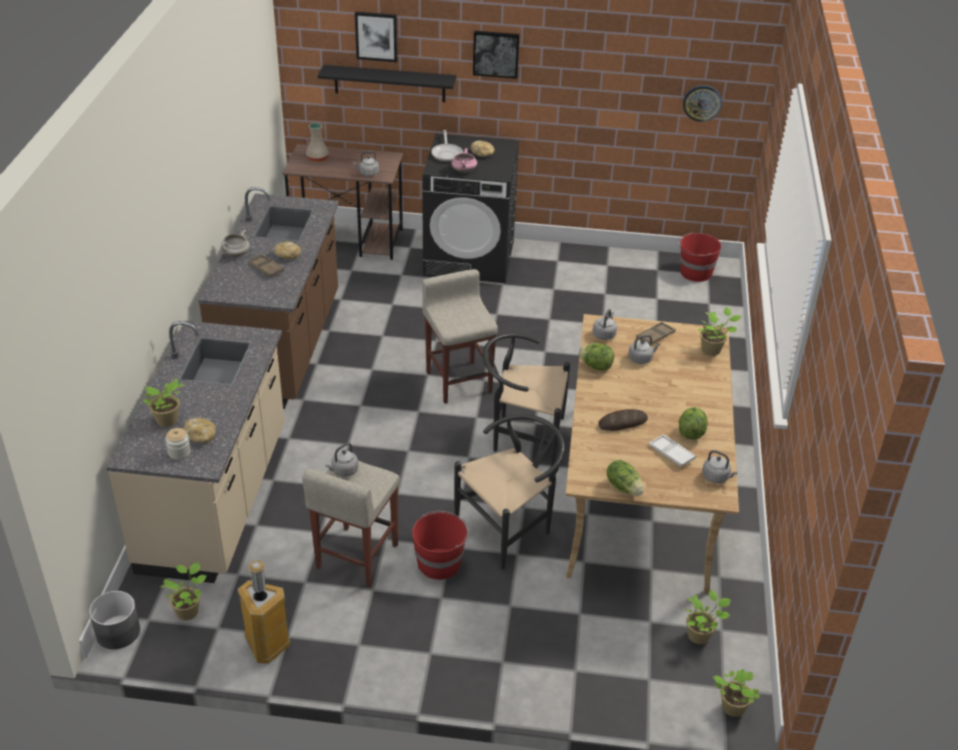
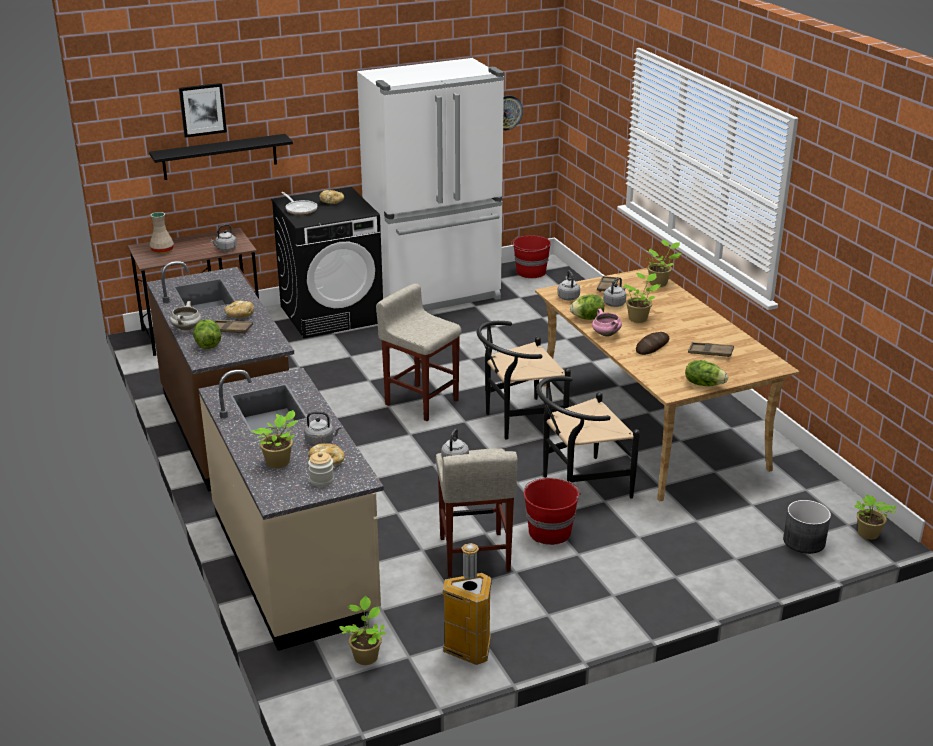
camera: 30 degrees left, 10 degrees down
grey planter [89,591,140,649] -> grey planter moved to [783,500,831,554]
pink cooking pot [451,148,477,173] -> pink cooking pot moved to [592,309,622,337]
black chair [454,414,565,570] -> black chair turned 135 degrees counterclockwise [536,376,640,499]
picture [473,31,520,79] -> none
white tray [649,434,696,467] -> brown tray [688,342,734,357]
lettuce [679,407,708,440] -> lettuce moved to [193,319,221,349]
potted plant [685,590,731,644] -> potted plant moved to [624,273,661,323]
grey kettle [702,450,738,483] -> grey kettle moved to [304,411,341,446]
none -> white fridge [357,58,504,311]

